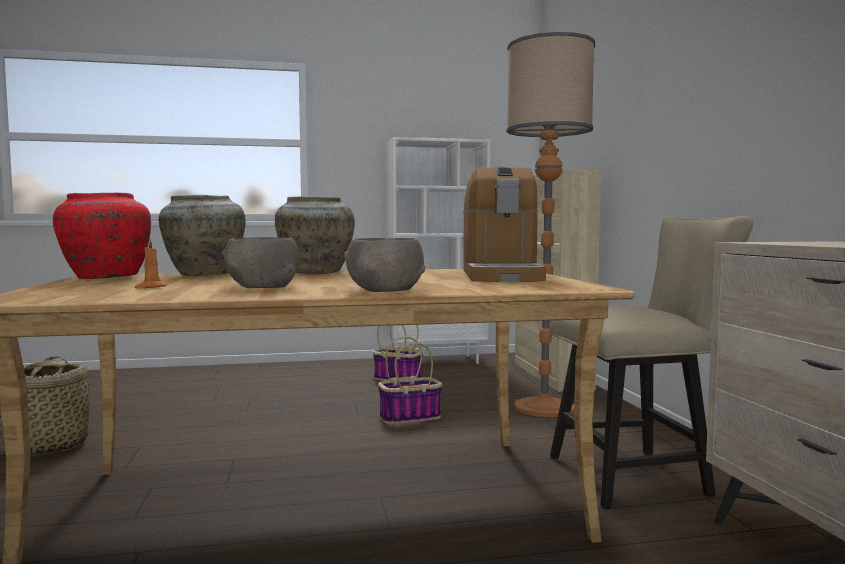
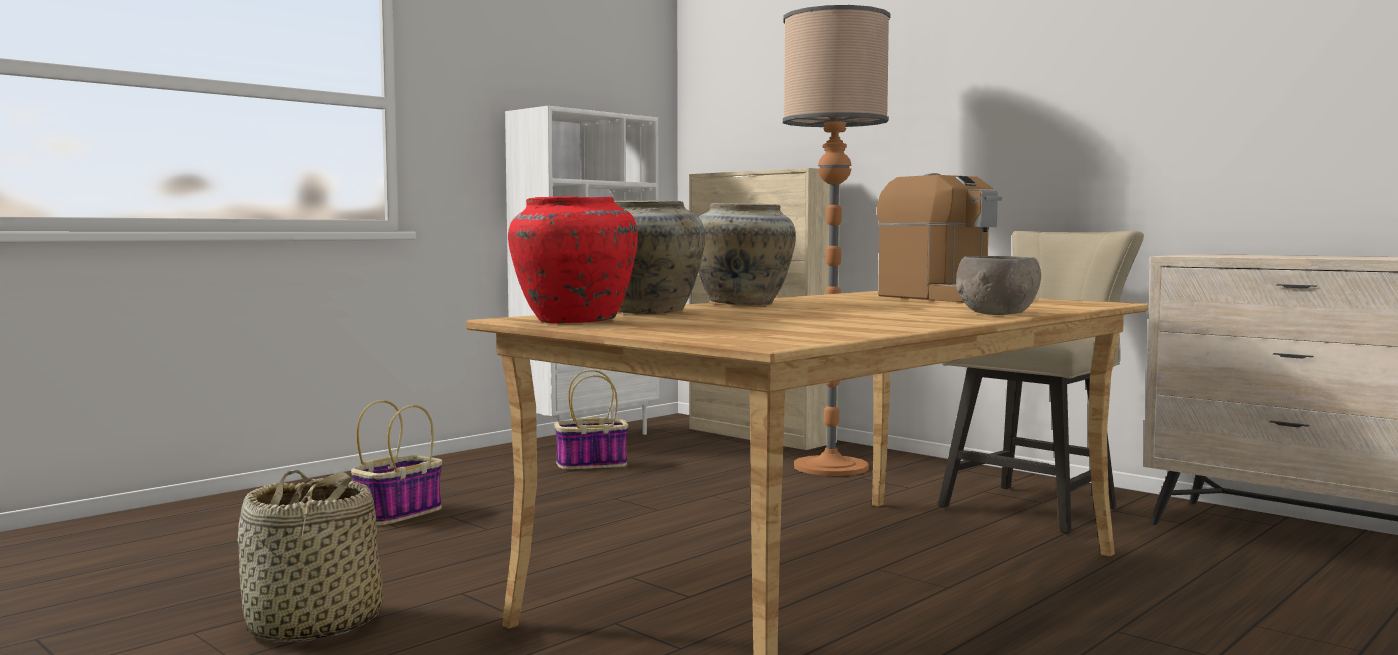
camera: 35 degrees left, 0 degrees up
orange candle [134,239,167,289] -> none
grey bowl [223,237,299,288] -> none
basket [378,336,442,424] -> basket moved to [351,400,442,526]

